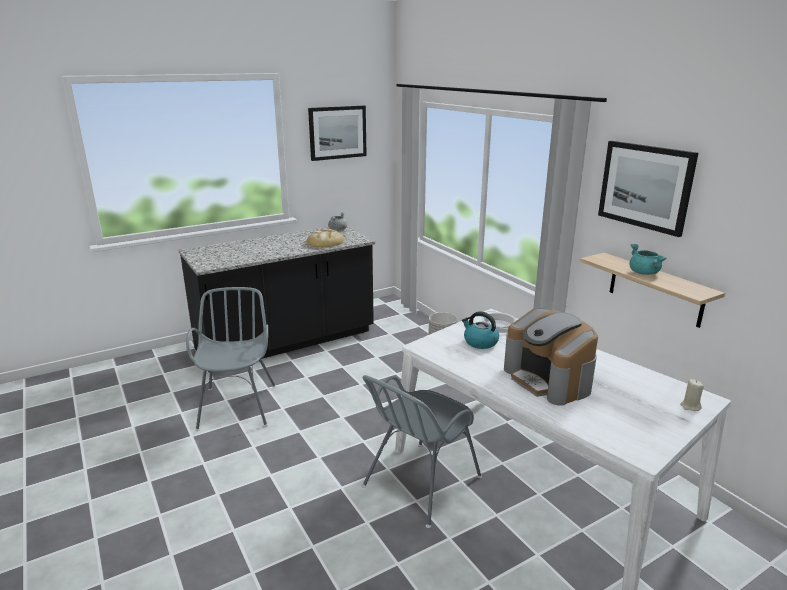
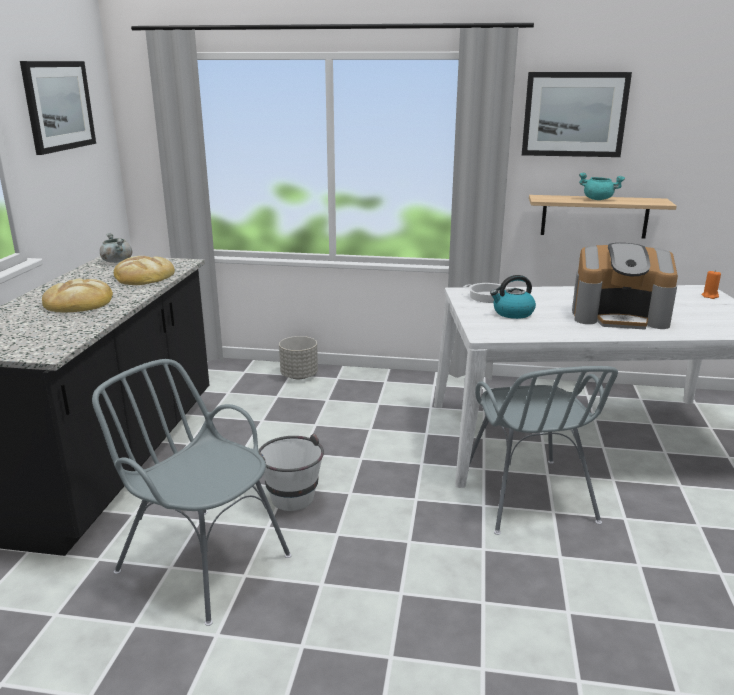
camera: 50 degrees left, 0 degrees up
beige candle [680,379,704,411] -> orange candle [701,270,721,299]
none -> bread [42,279,113,313]
none -> white bucket [258,434,324,511]

